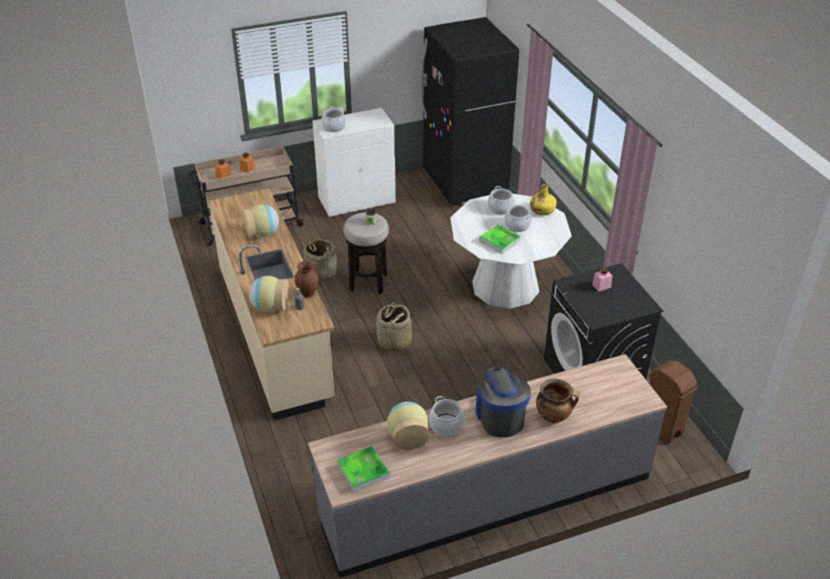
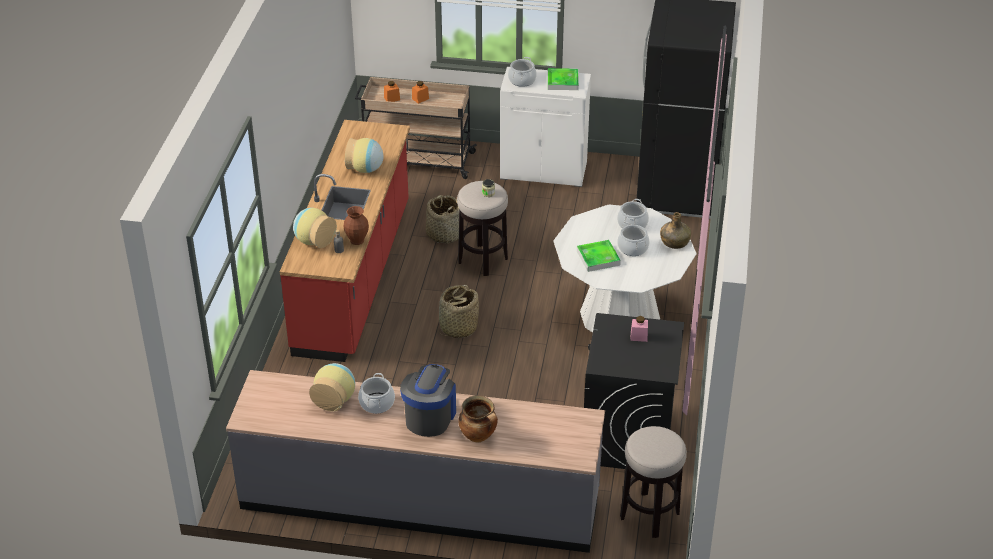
camera: 30 degrees right, 0 degrees up
beige counter [209,188,334,421] -> red counter [280,120,410,362]
tray [337,446,390,493] -> tray moved to [548,68,579,90]
yellow bottle [530,184,557,216] -> green bottle [660,212,691,249]
brown trash can [649,360,698,444] -> stool [620,426,687,538]

